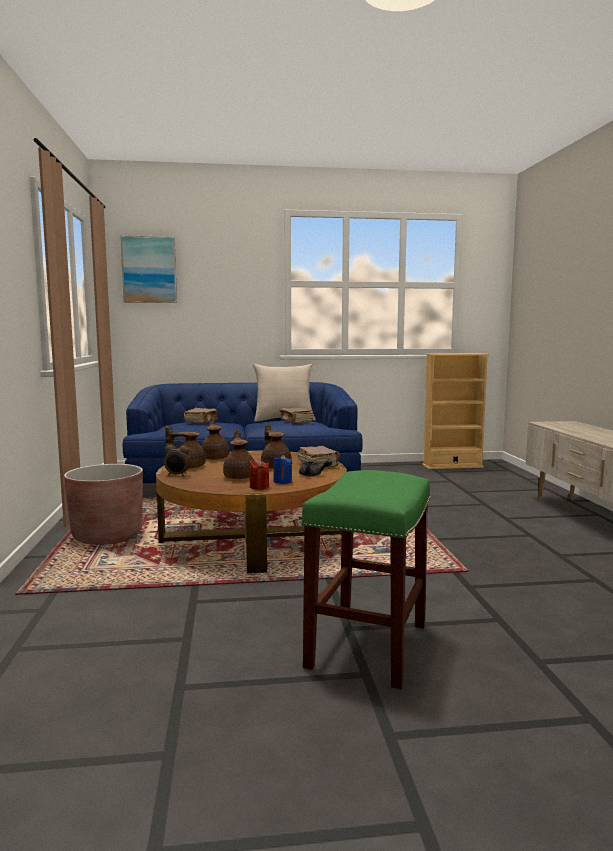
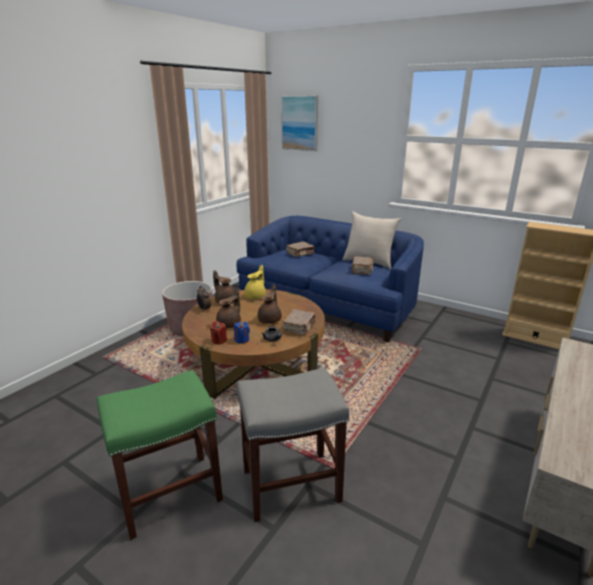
camera: 40 degrees right, 15 degrees up
brown teapot [201,417,230,460] -> yellow teapot [244,265,266,299]
none -> grey stool [237,368,350,522]

